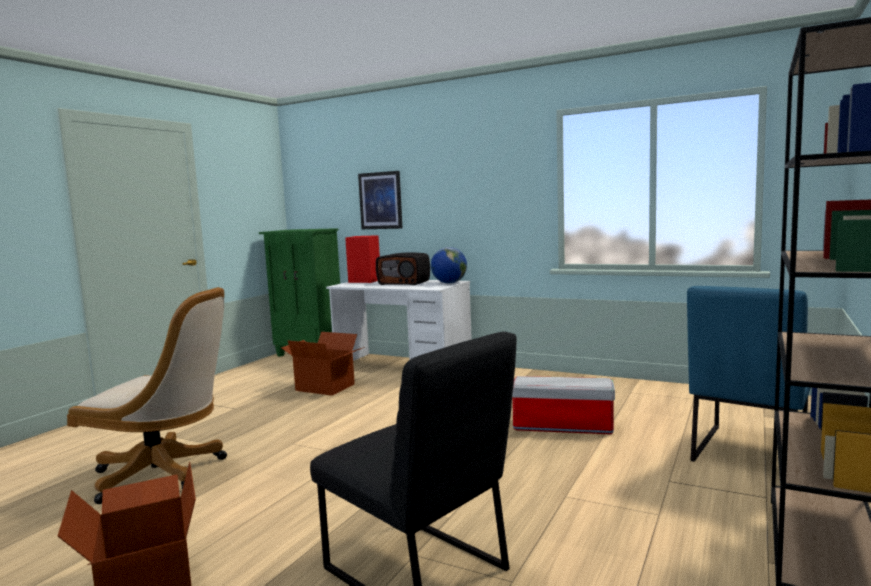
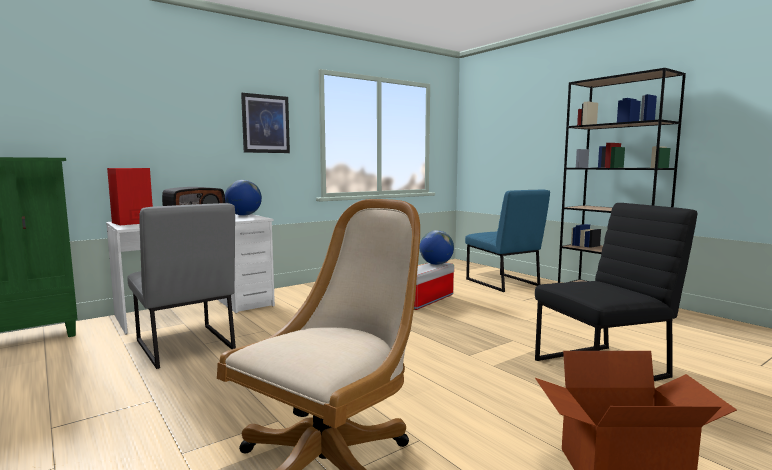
camera: 65 degrees left, 0 degrees up
cardboard box [281,332,364,396] -> grey chair [127,203,236,369]
picture [358,171,402,229] -> picture moved to [241,93,290,153]
none -> globe [420,230,454,265]

